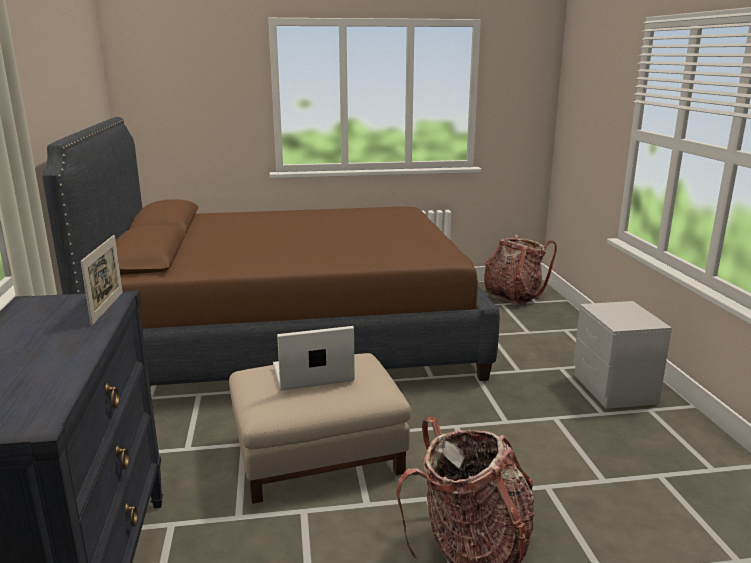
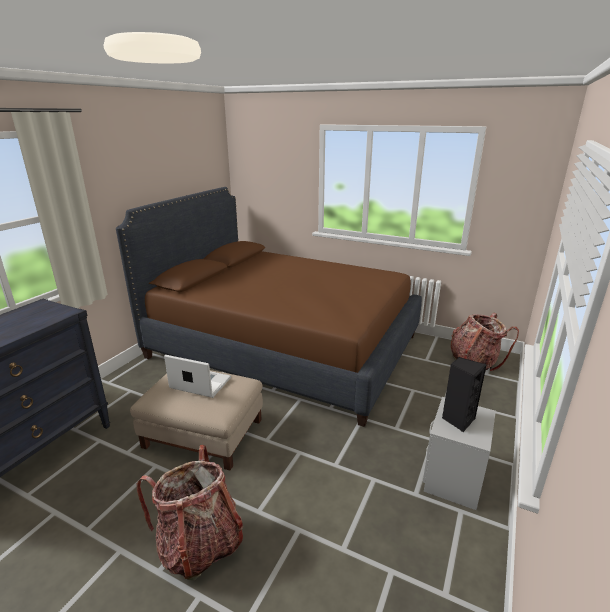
camera: 35 degrees right, 5 degrees up
picture frame [81,235,123,325] -> none
none -> black speaker [442,357,487,432]

